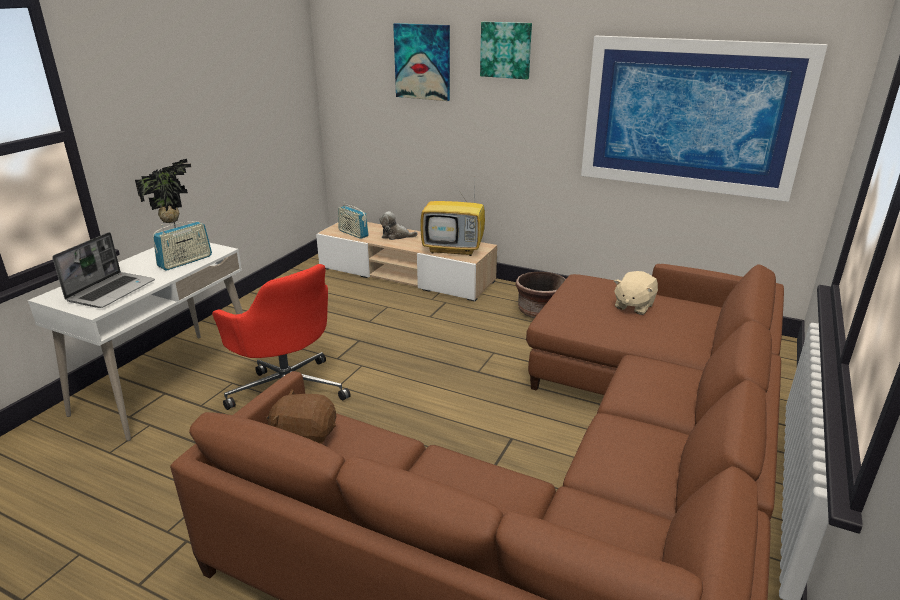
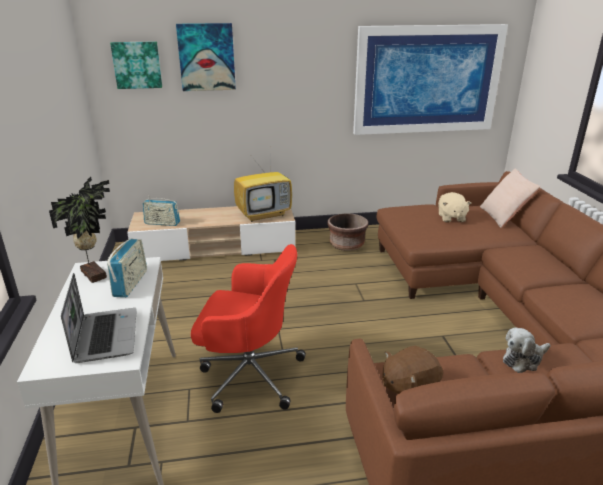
camera: 35 degrees left, 0 degrees up
plush toy [379,211,418,240] -> plush toy moved to [503,327,551,373]
picture [480,22,532,79] -> picture moved to [110,41,162,89]
none -> beige pillow [480,168,540,228]

